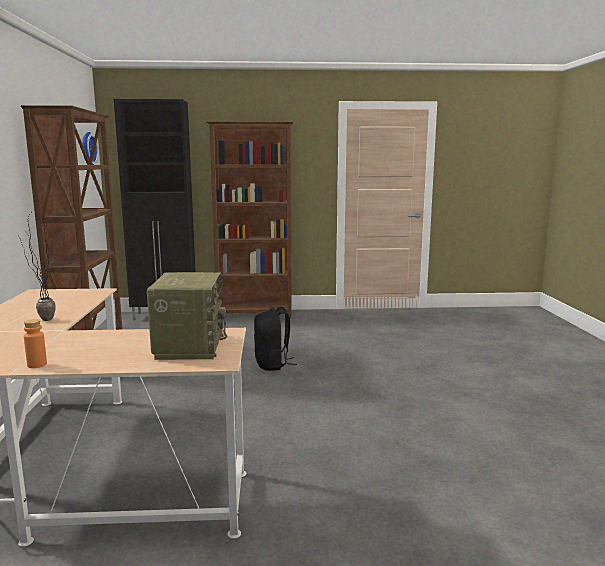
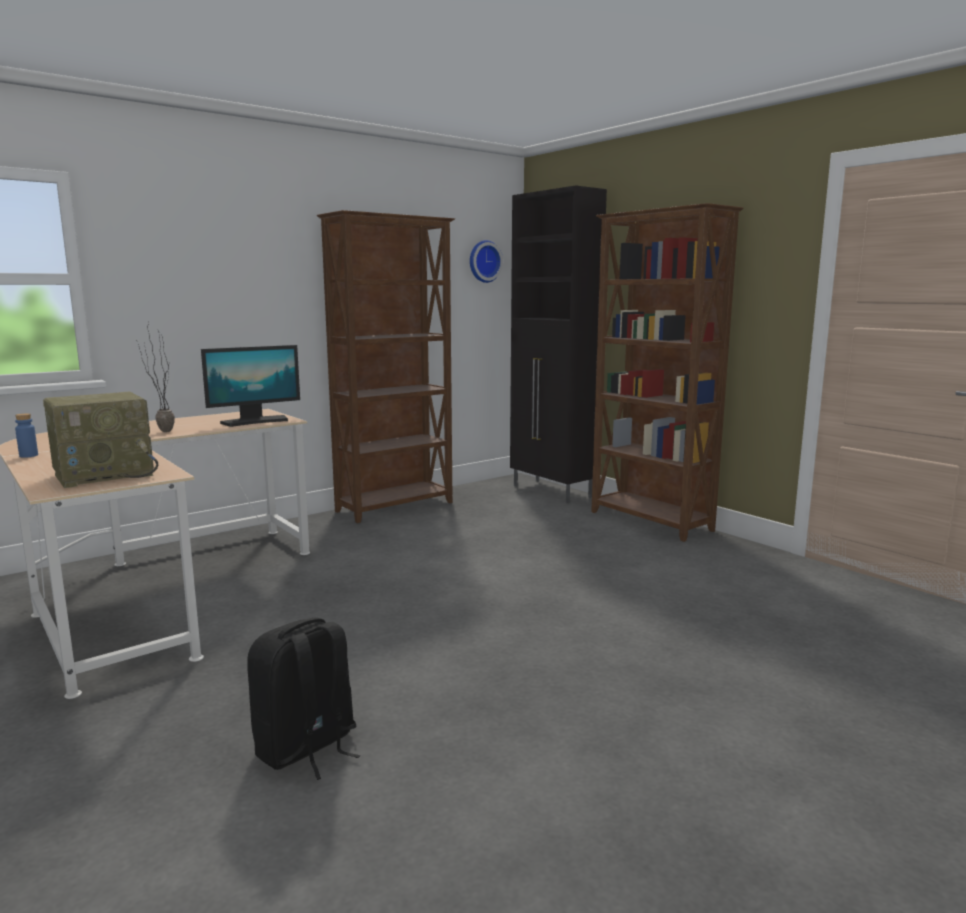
camera: 55 degrees right, 0 degrees up
orange bottle [24,319,47,368] -> blue bottle [15,413,38,458]
black backpack [254,307,297,371] -> black backpack moved to [247,618,360,780]
none -> monitor [201,345,300,427]

